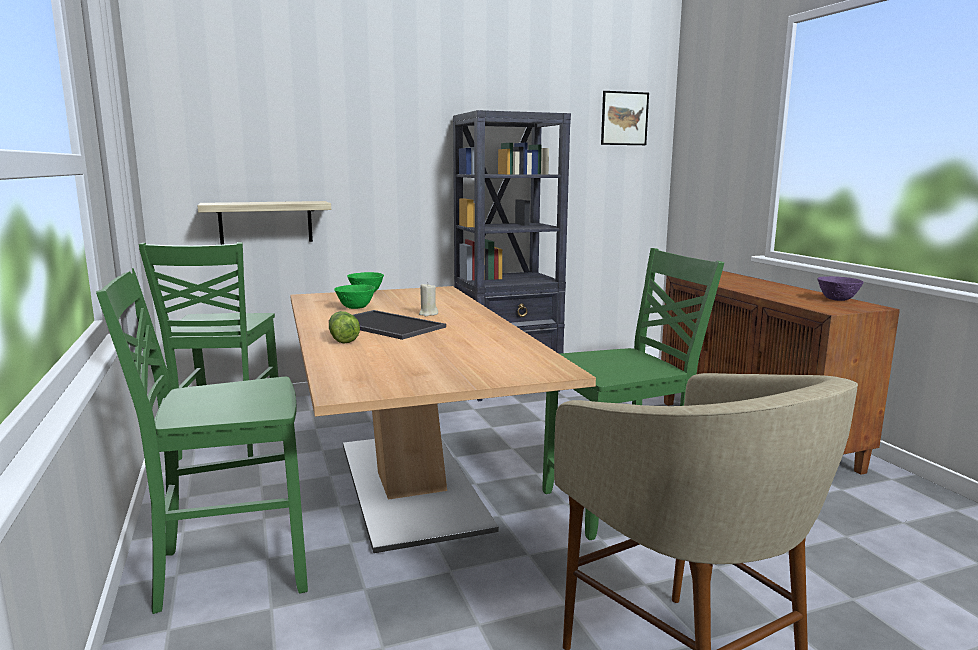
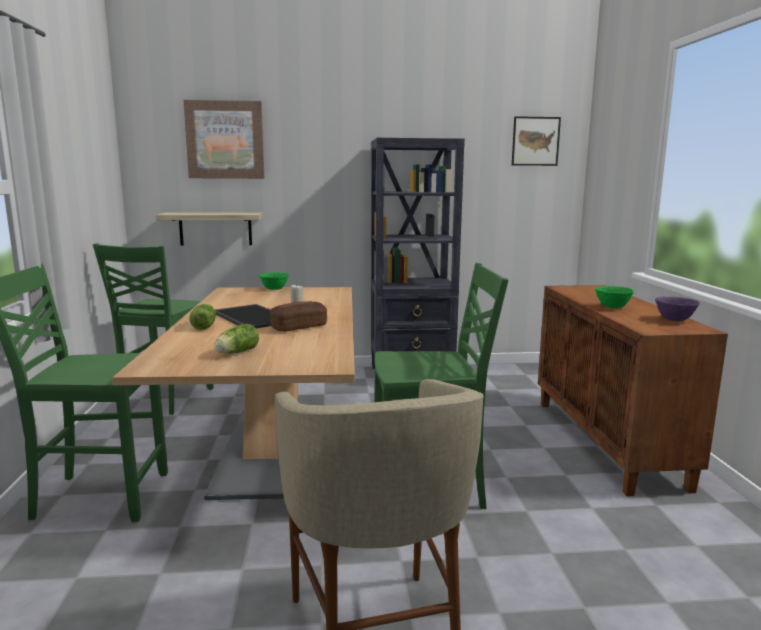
camera: 15 degrees right, 0 degrees up
green bowl [334,285,375,309] -> green bowl moved to [595,286,634,308]
none -> picture [183,100,265,179]
none -> lettuce [214,324,259,354]
none -> bread [270,301,327,332]

